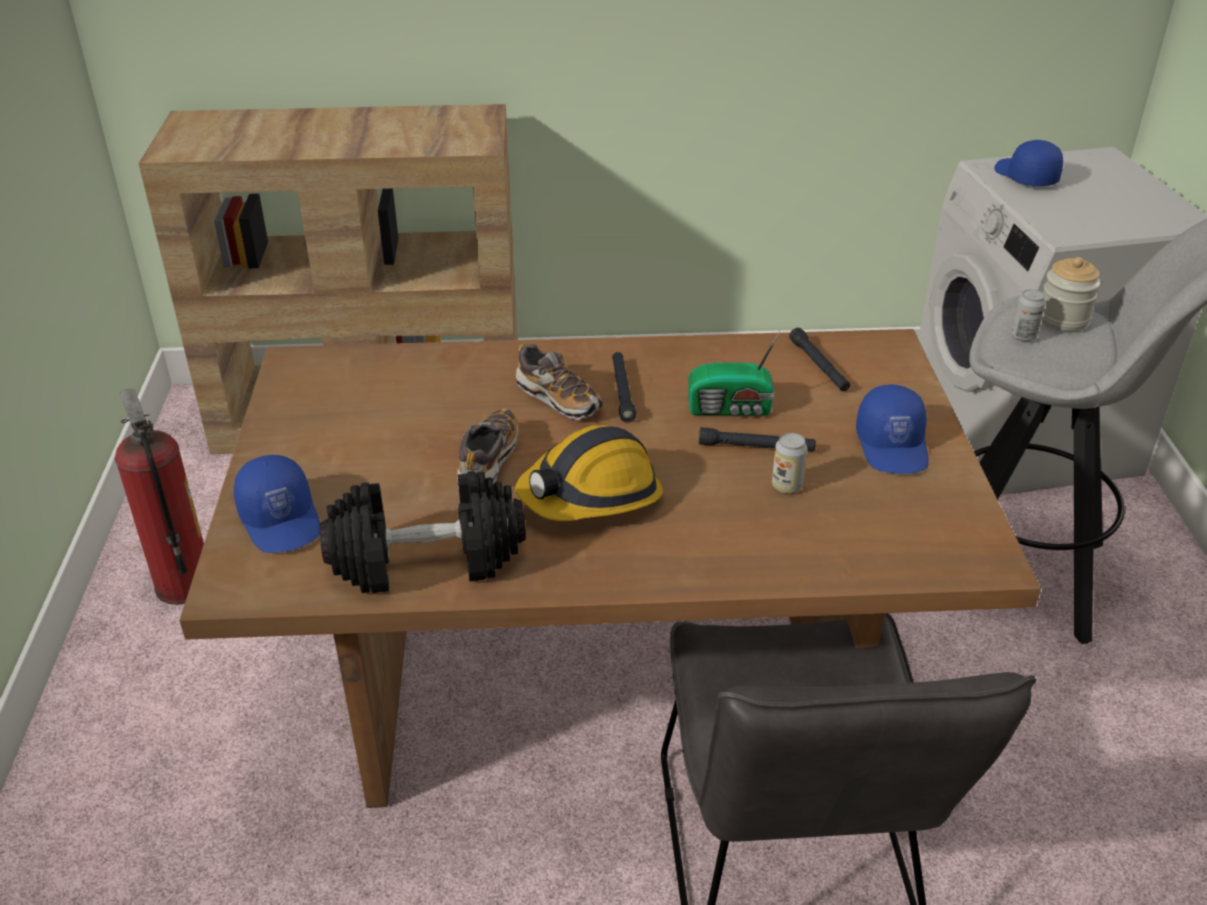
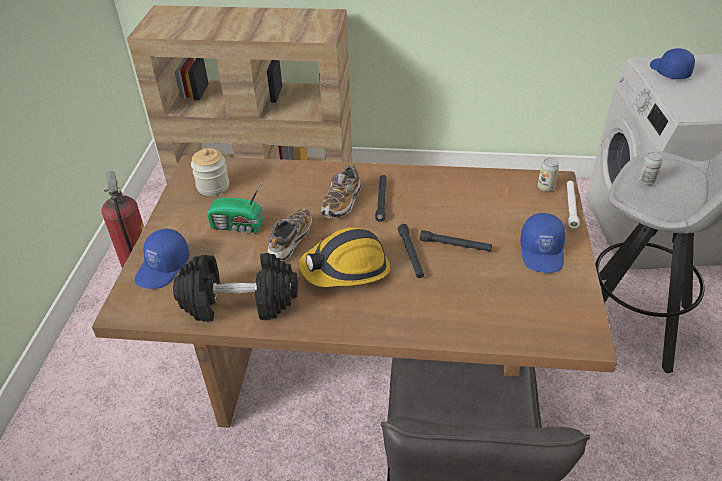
camera: 10 degrees right, 5 degrees up
blue cap [234,455,320,553] -> blue cap turned 45 degrees clockwise [134,229,190,289]
shoe [516,343,603,420] -> shoe turned 60 degrees clockwise [321,164,361,218]
radio [688,330,781,415] -> radio moved to [207,181,263,233]
can [772,433,807,494] -> can moved to [538,158,559,191]
black flashlight [789,328,850,391] -> black flashlight moved to [398,224,424,278]
jar [1041,257,1101,331] -> jar moved to [191,148,229,196]
none -> white flashlight [567,181,580,229]

